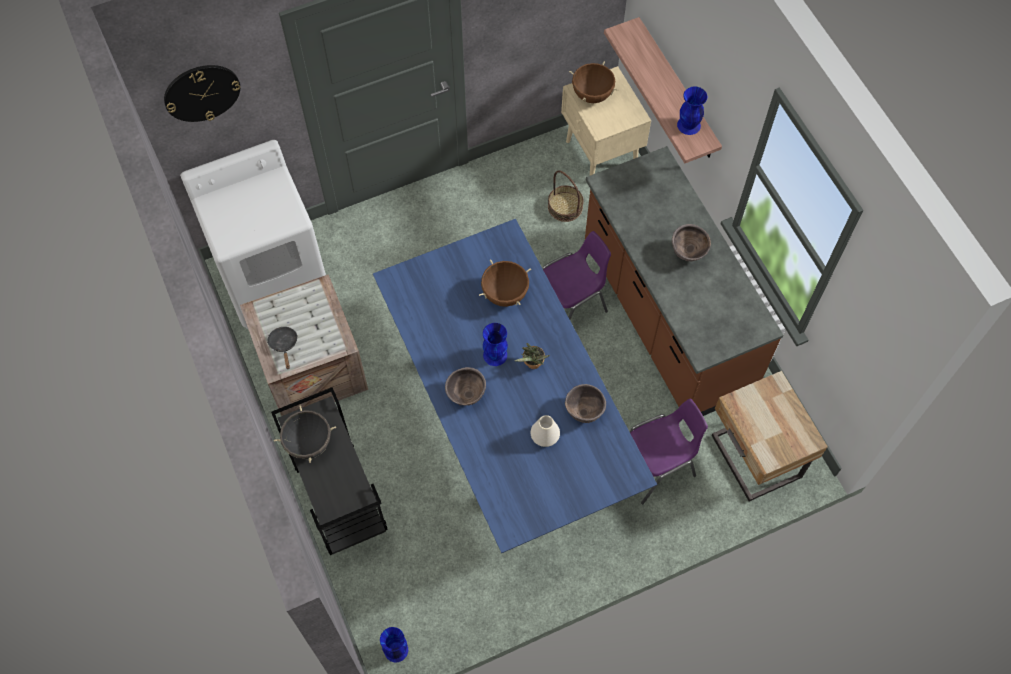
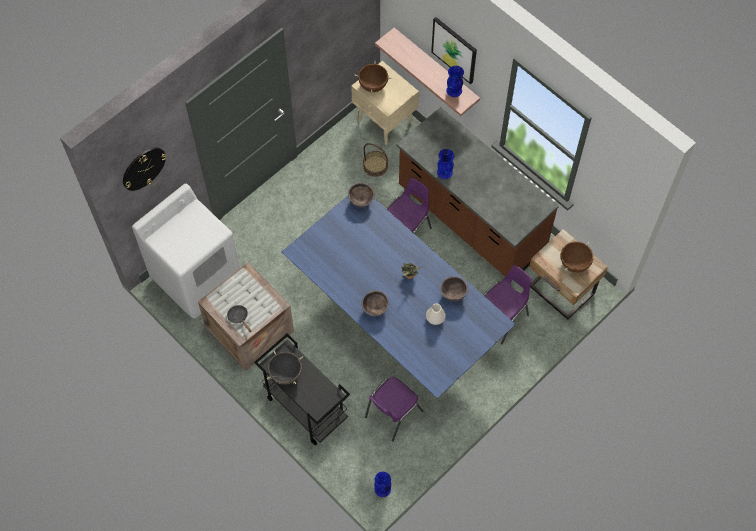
camera: 20 degrees left, 0 degrees up
brown cooking pot [479,259,531,307] -> brown cooking pot moved to [561,241,594,273]
blue vase [483,323,508,366] -> blue vase moved to [437,149,454,179]
brown bowl [672,224,711,262] -> brown bowl moved to [348,182,374,207]
none -> purple chair [365,377,424,442]
none -> picture [431,17,477,85]

